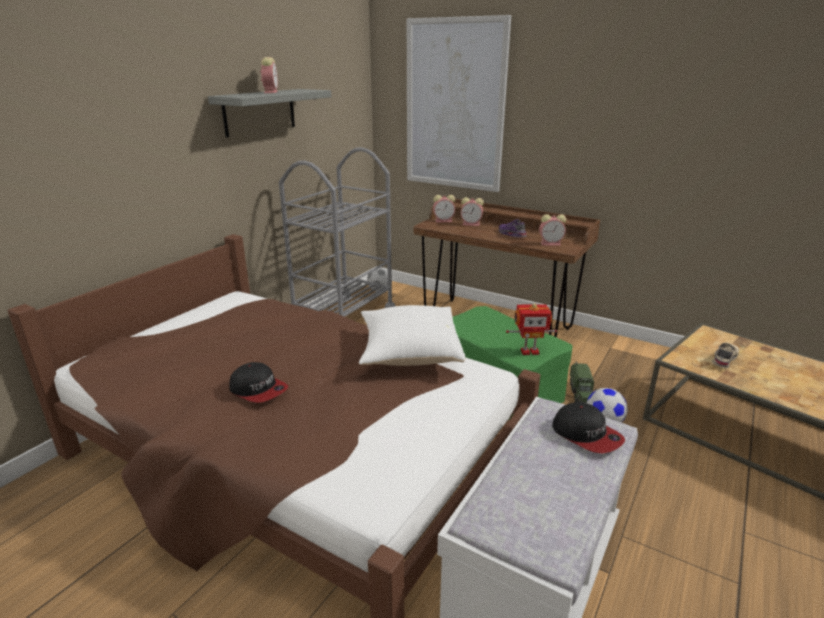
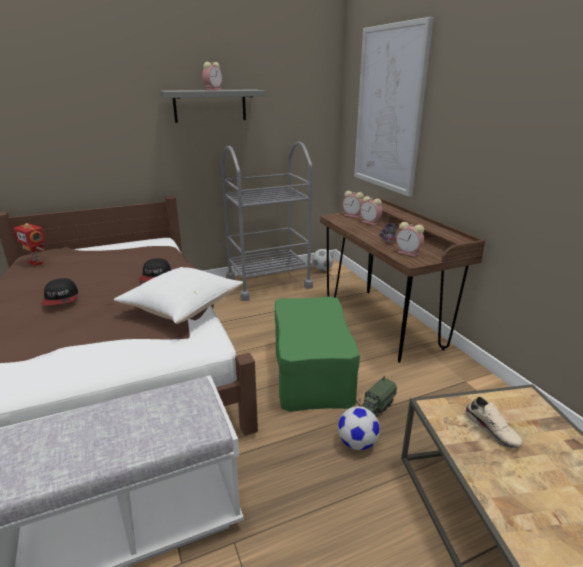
camera: 35 degrees right, 0 degrees up
toy robot [506,303,557,355] -> toy robot moved to [13,223,45,266]
cap [552,402,625,453] -> cap moved to [139,258,171,281]
beige shoe [712,343,739,368] -> beige shoe turned 75 degrees clockwise [465,397,523,448]

